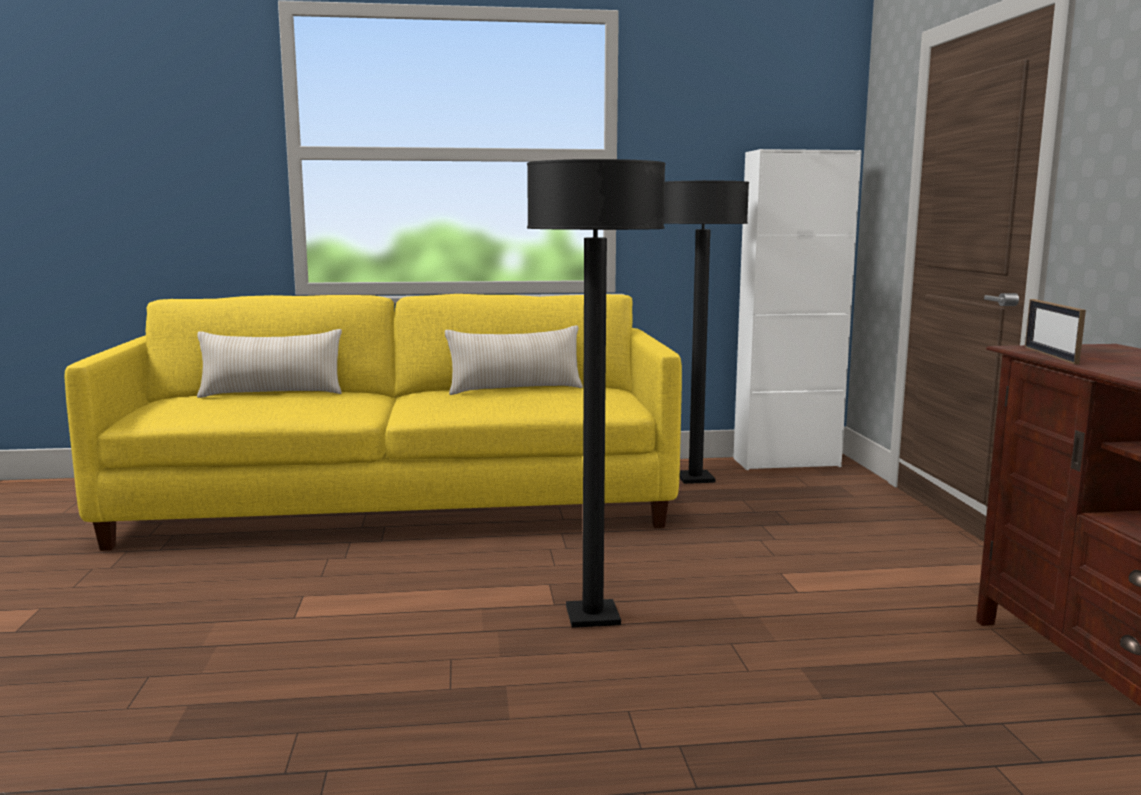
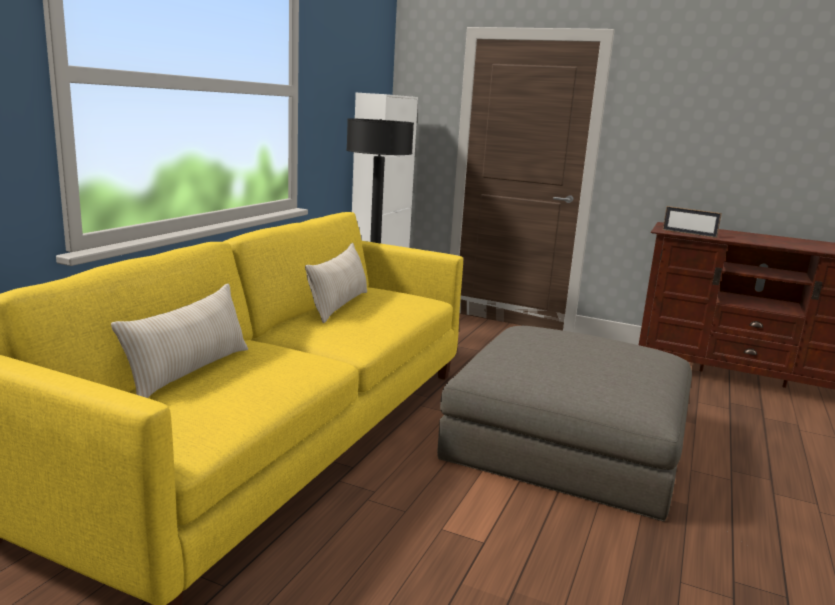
camera: 60 degrees left, 5 degrees up
black floor lamp [527,159,666,628] -> grey ottoman [437,326,692,522]

